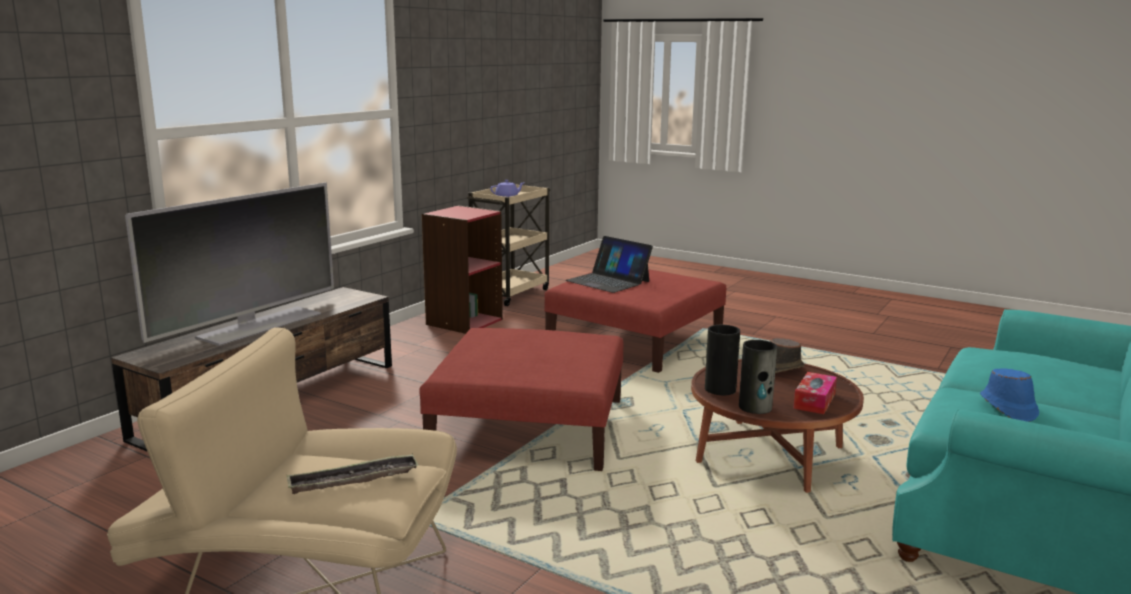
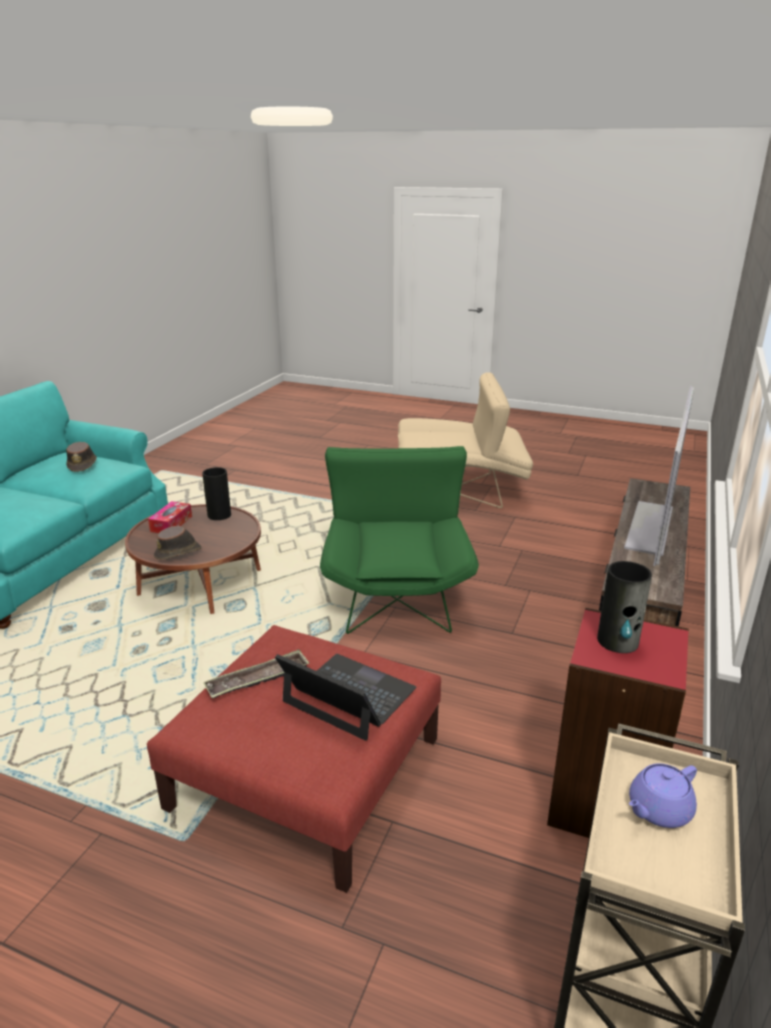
camera: 170 degrees right, 10 degrees up
tray [286,454,419,494] -> tray moved to [203,649,310,699]
red ottoman [420,328,623,471] -> green armchair [320,446,479,634]
vase [705,325,740,395] -> vase moved to [597,561,652,653]
blue hat [980,368,1039,422] -> brown hat [66,442,97,472]

